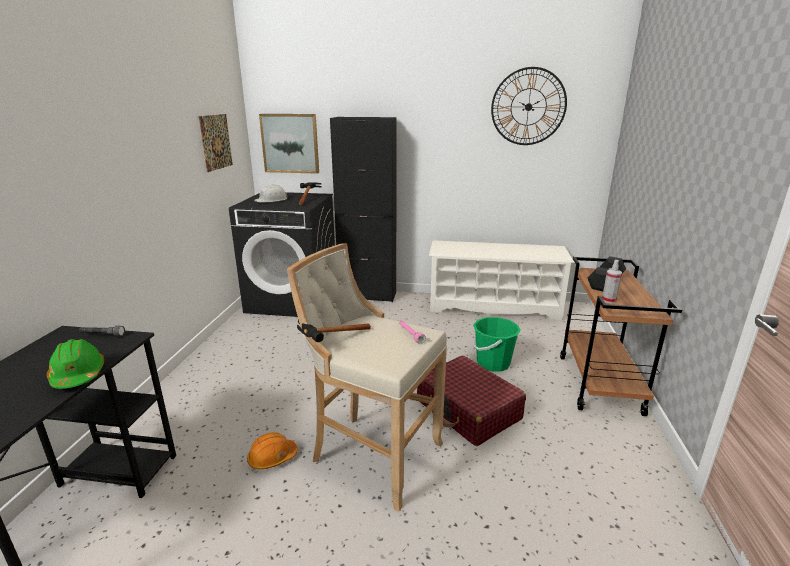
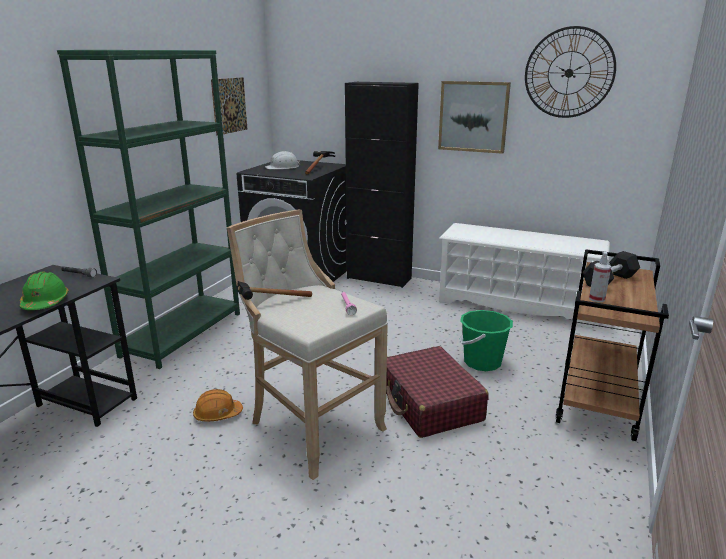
camera: 15 degrees right, 0 degrees up
picture [259,114,319,174] -> picture moved to [438,81,511,154]
none -> green bookcase [57,50,240,369]

